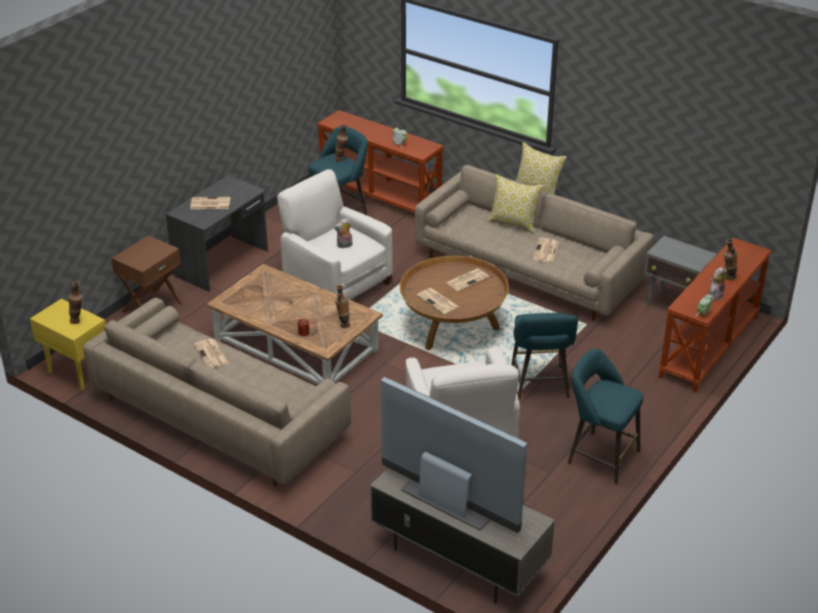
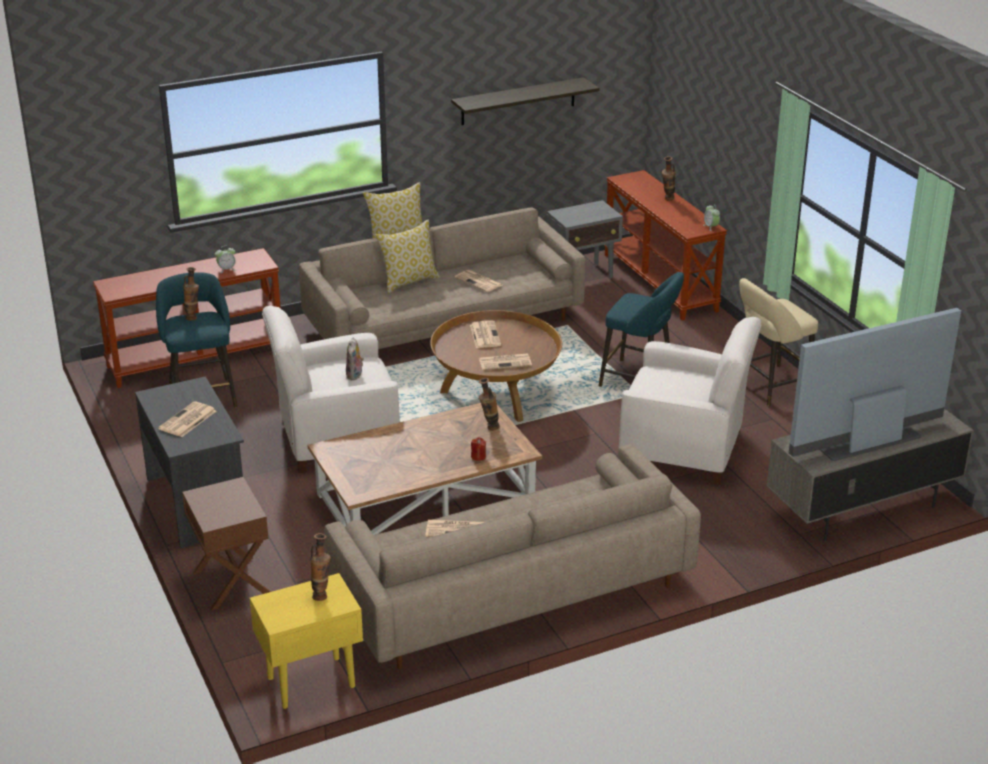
camera: 60 degrees left, 5 degrees down
turquoise stool [568,349,643,484] -> beige stool [739,278,818,406]
plush toy [708,267,727,301] -> none
none -> shelf [451,77,599,125]

